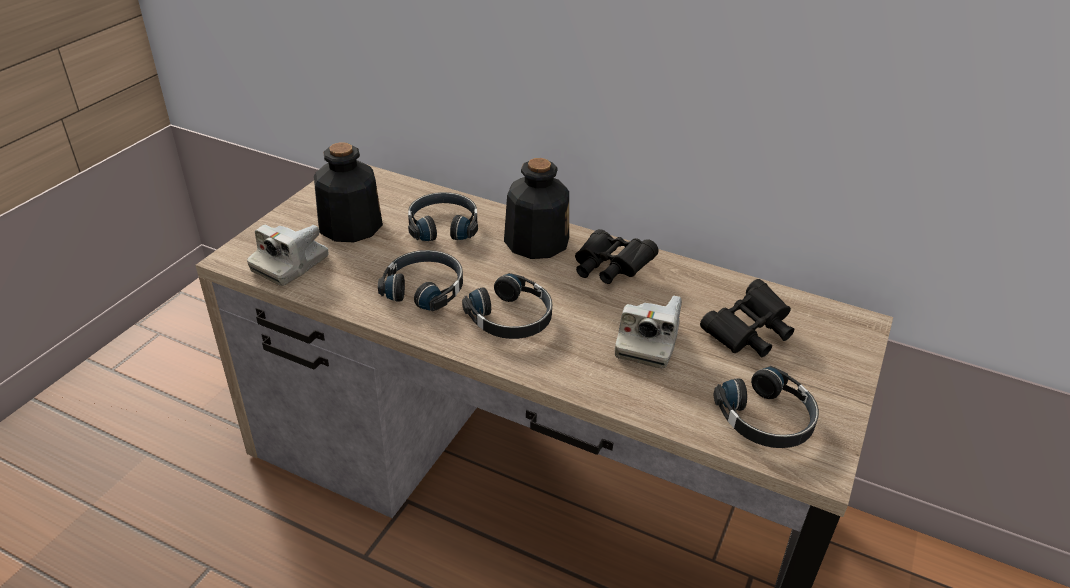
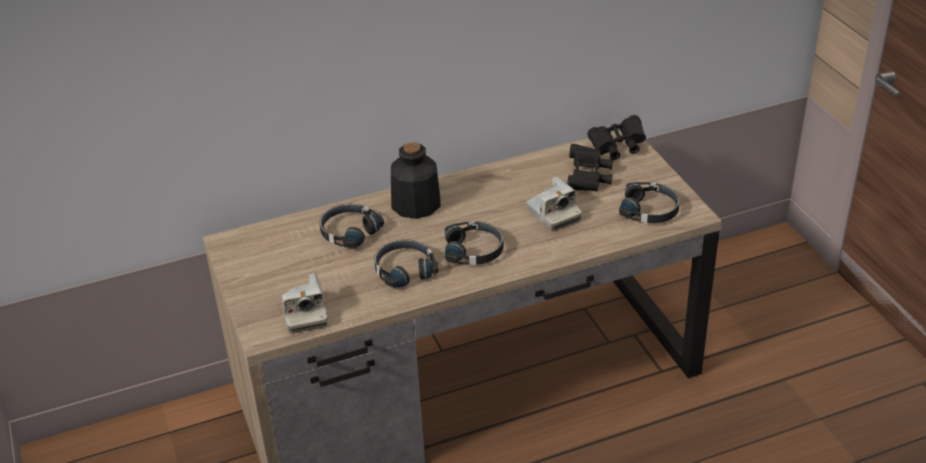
camera: 45 degrees left, 0 degrees up
bottle [314,142,383,242] -> none
black binoculars [575,229,658,284] -> black binoculars moved to [587,115,646,160]

